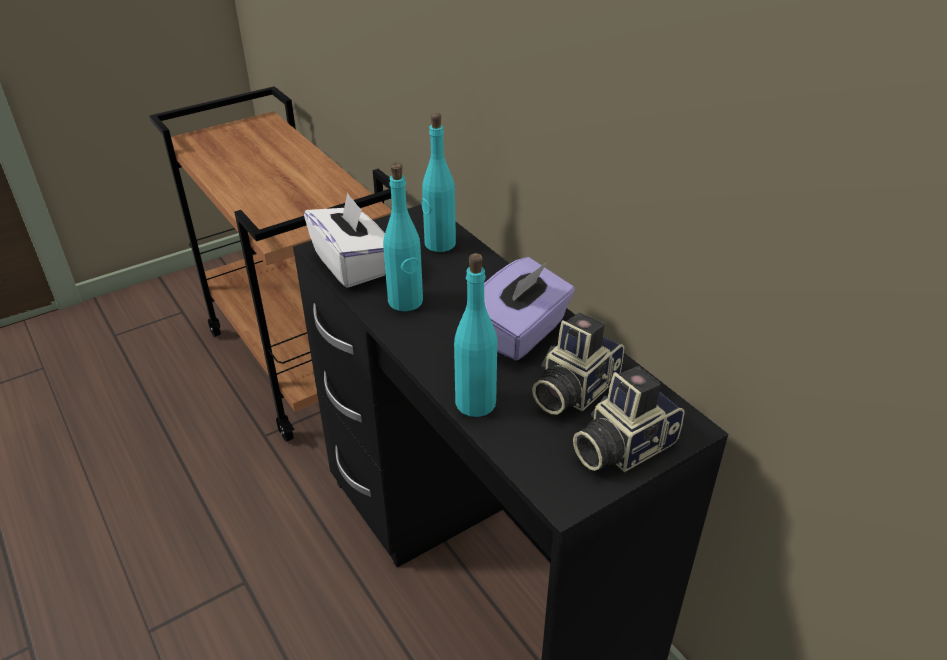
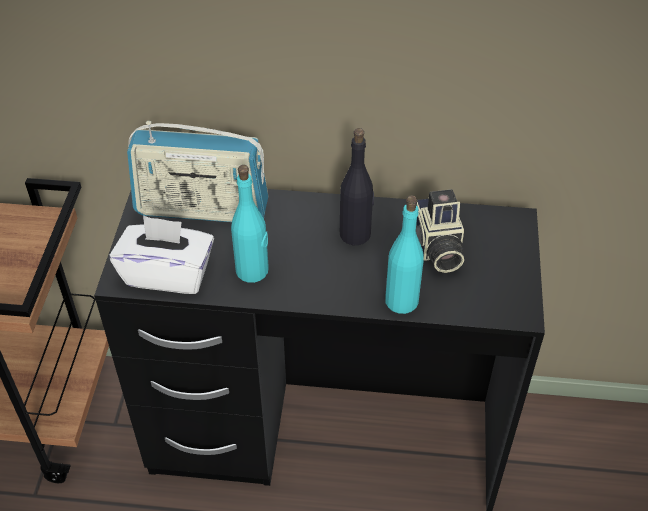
camera: 50 degrees left, 10 degrees up
turquoise bottle [421,113,456,252] -> radio [127,121,268,222]
purple tissue box [484,257,575,360] -> black bottle [340,128,374,245]
camera [573,366,684,472] -> none

